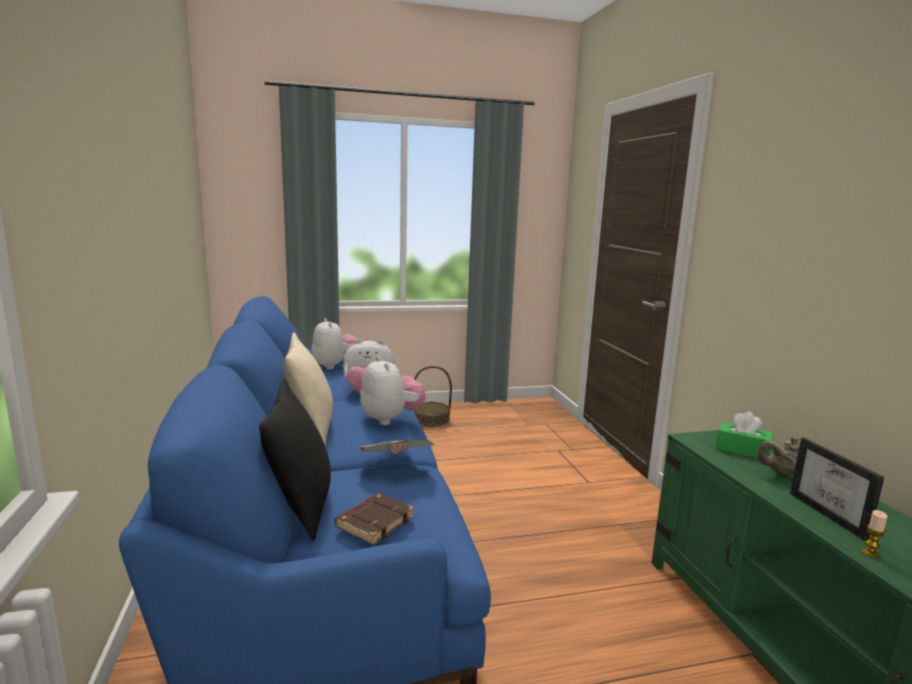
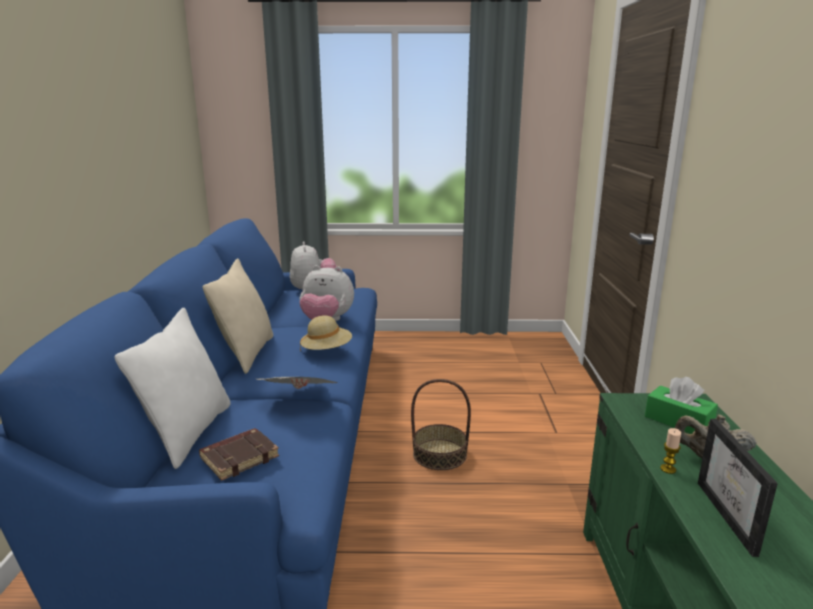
camera: 15 degrees right, 5 degrees up
black pillow [259,378,331,541] -> white pillow [115,308,231,469]
plush toy [360,356,425,425] -> beige hat [300,315,352,352]
basket [414,366,452,427] -> basket moved to [411,379,471,470]
candle [861,510,888,558] -> candle moved to [660,428,681,474]

